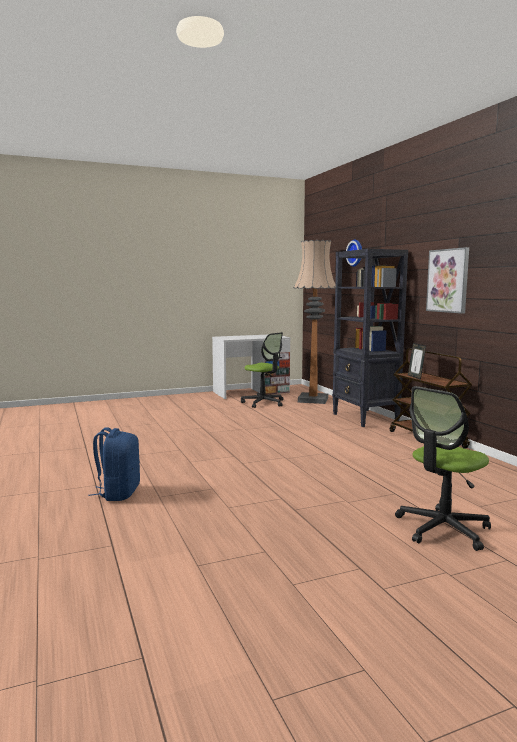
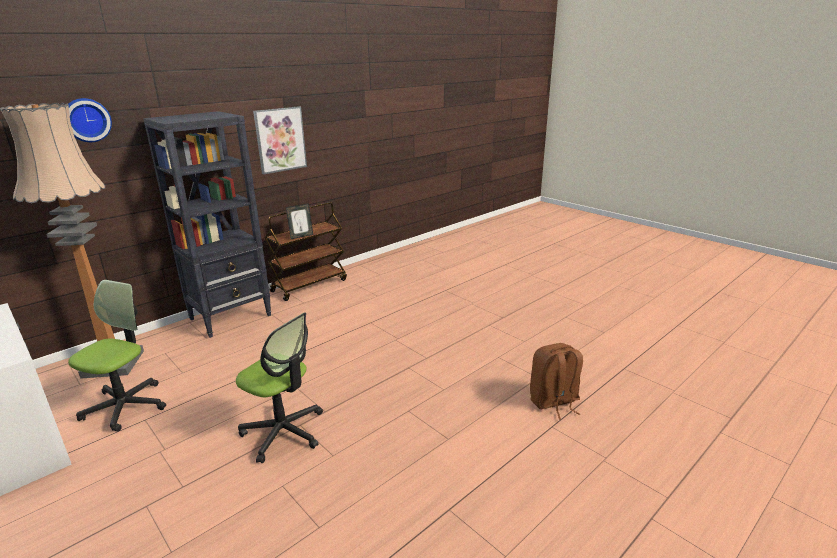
camera: 110 degrees left, 15 degrees up
blue backpack [88,427,140,501] -> brown backpack [530,343,583,420]
office chair [395,386,491,551] -> office chair moved to [236,312,323,463]

